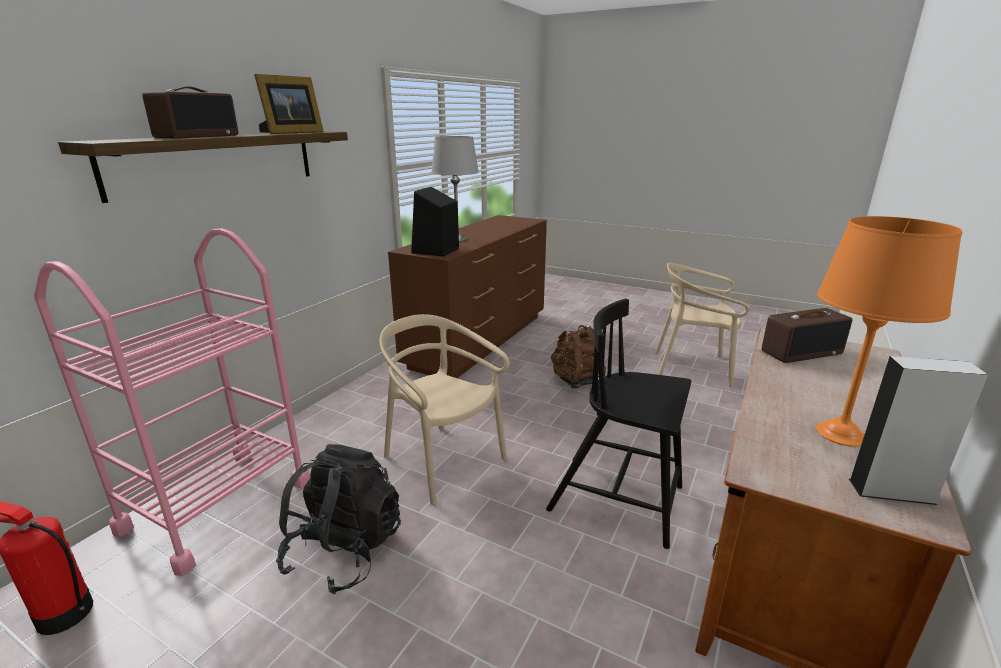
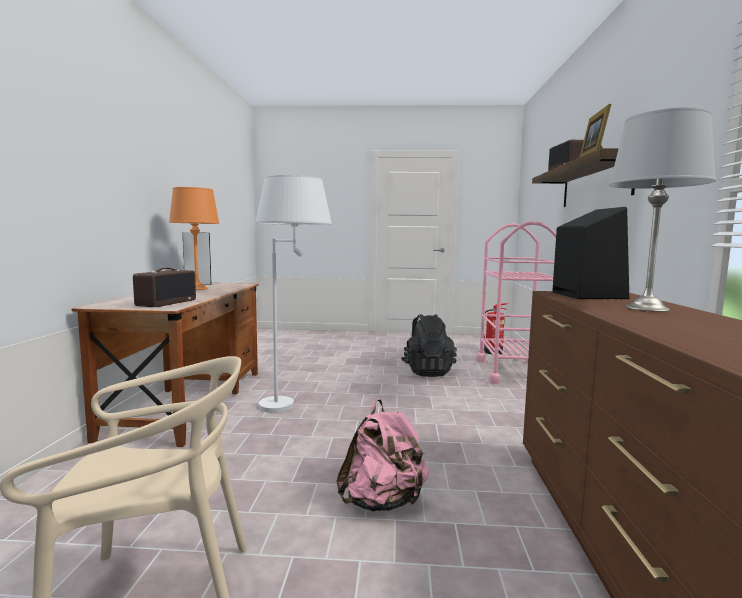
camera: 155 degrees right, 15 degrees down
beige chair [379,314,510,504] -> none
black chair [546,299,691,549] -> white floor lamp [256,175,332,413]
brown backpack [551,325,606,388] -> pink backpack [336,399,429,512]
radio [762,308,853,363] -> radio turned 150 degrees clockwise [133,268,196,307]

